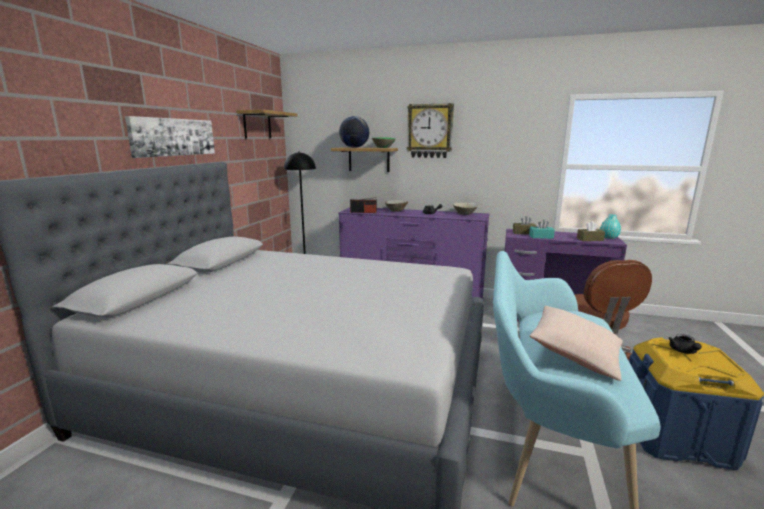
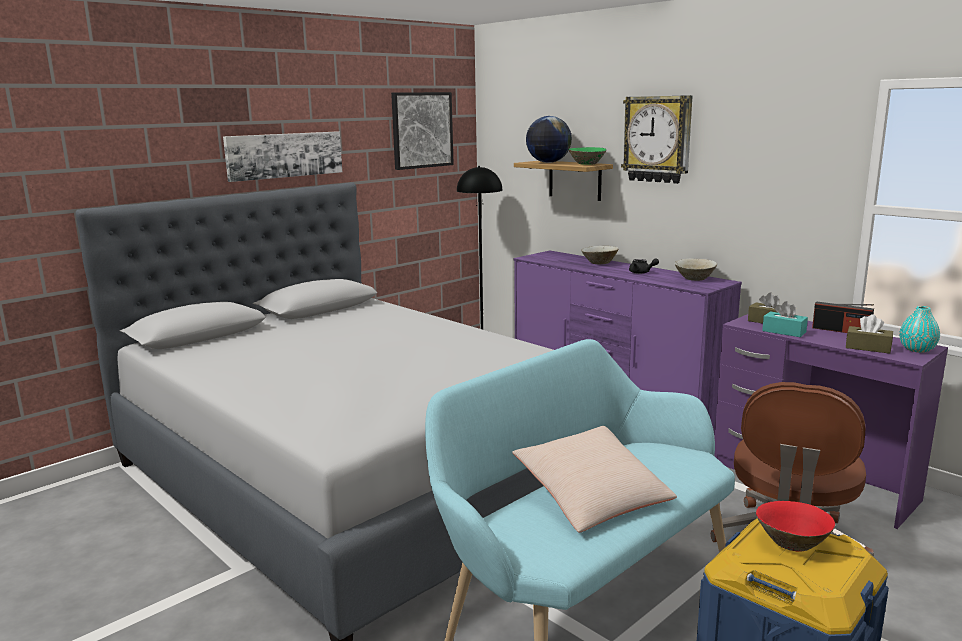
camera: 30 degrees right, 0 degrees up
shelf [237,110,298,138] -> picture [391,92,454,170]
radio [350,197,377,213] -> radio moved to [812,302,874,333]
black teapot [668,334,702,354] -> red bowl [756,501,835,551]

